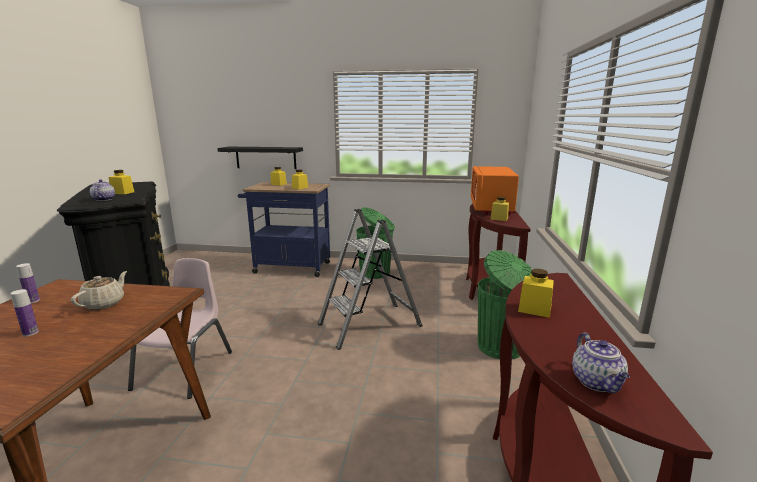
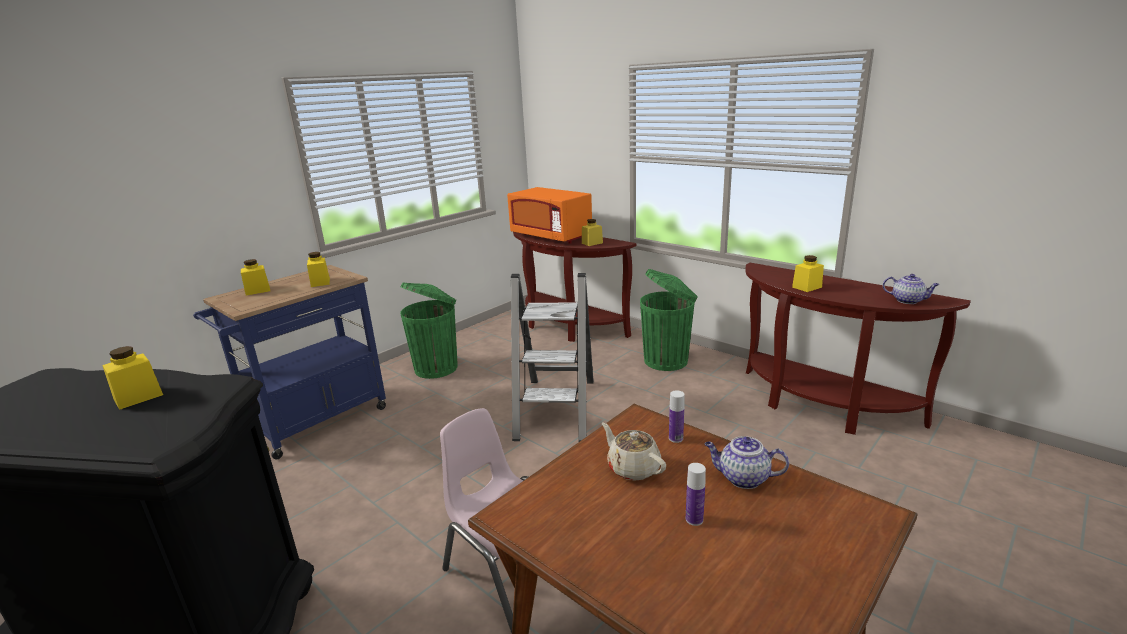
camera: 55 degrees left, 5 degrees up
bottle [16,263,40,303] -> bottle moved to [669,390,684,443]
teapot [90,179,115,201] -> teapot moved to [705,436,789,489]
black shelf [217,147,303,169] -> none

